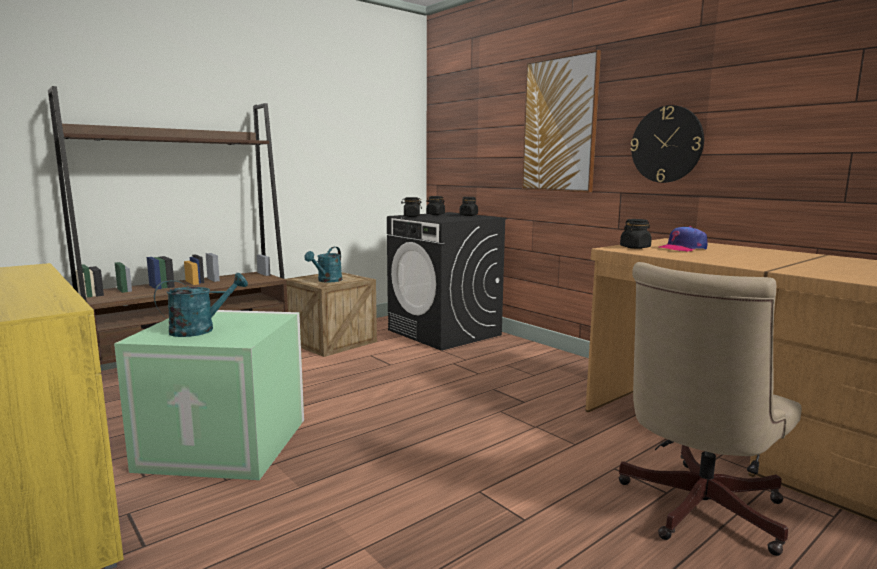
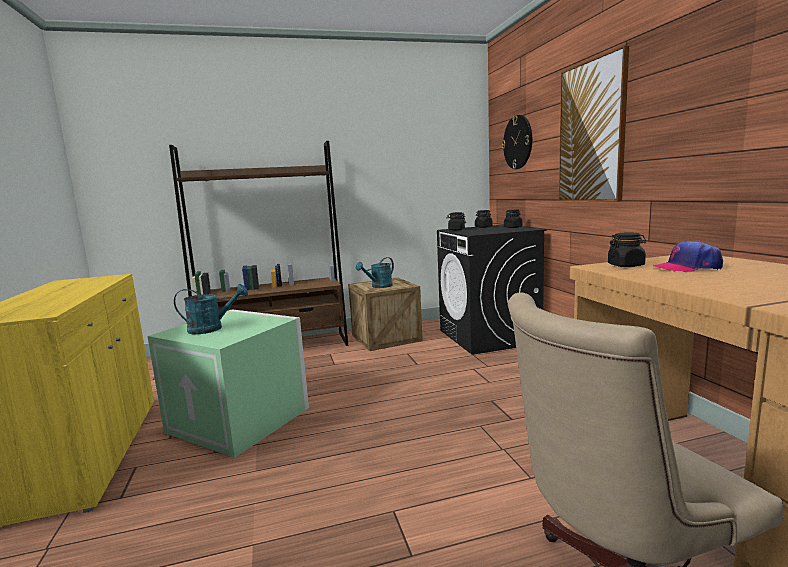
camera: 25 degrees right, 0 degrees up
wall clock [630,105,704,183] -> wall clock moved to [502,115,532,169]

